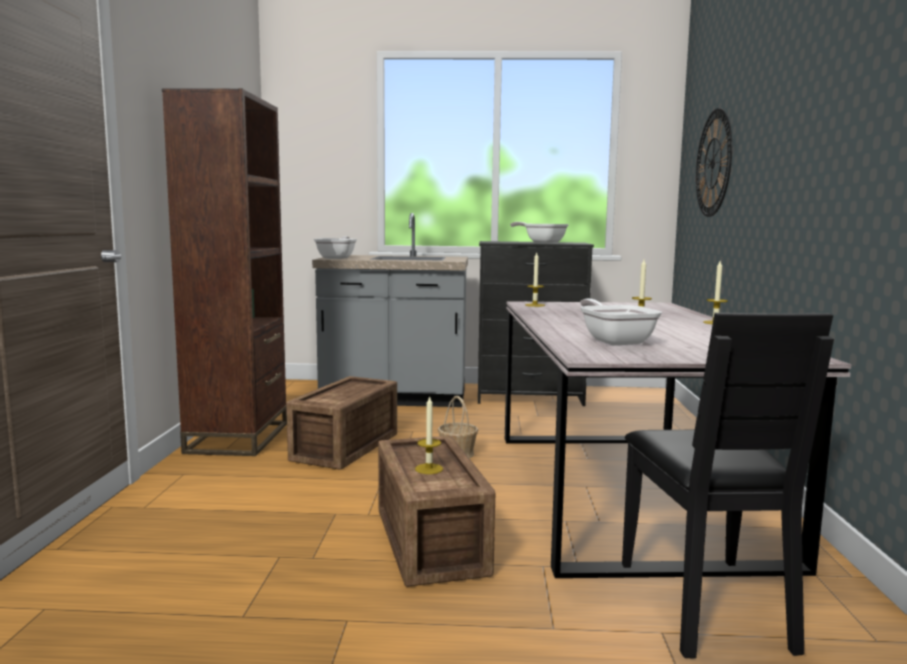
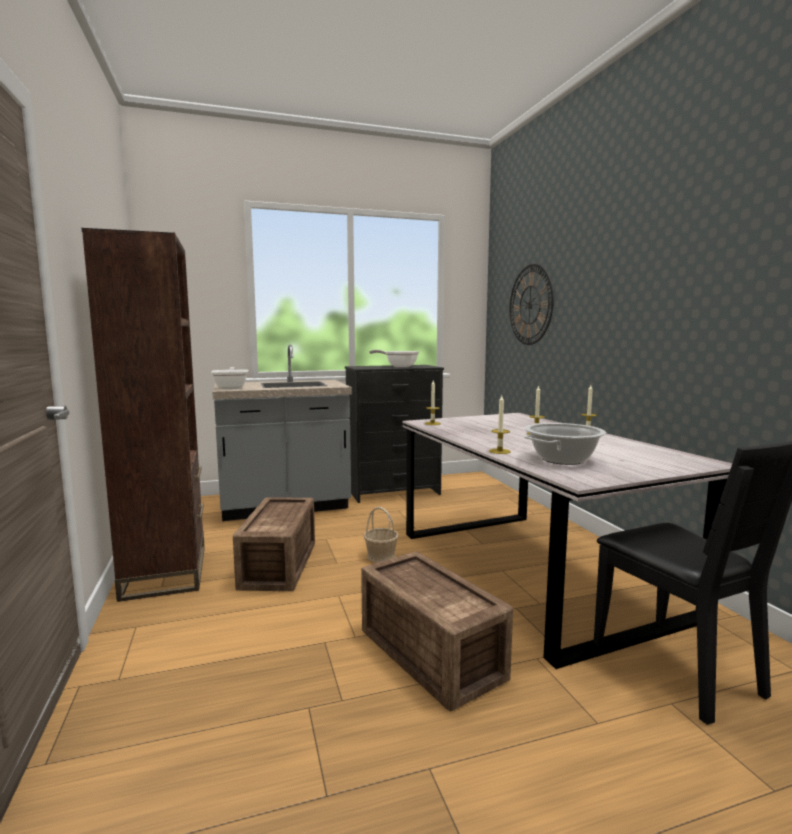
camera: 20 degrees left, 0 degrees up
candle [415,395,443,474] -> candle moved to [489,395,511,454]
frying pan [580,299,662,345] -> cooking pot [524,423,606,465]

